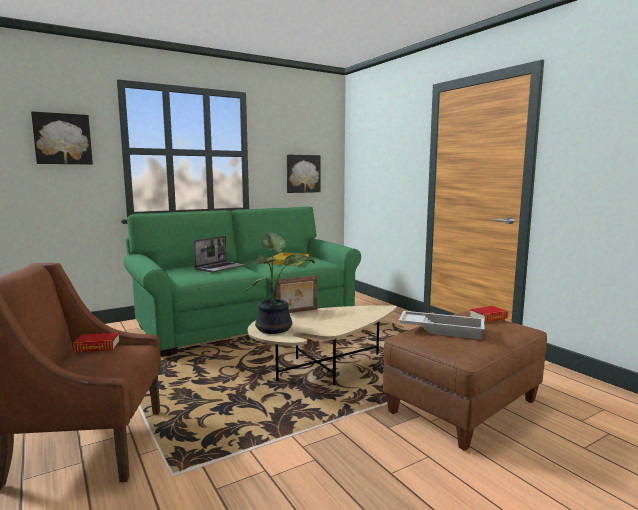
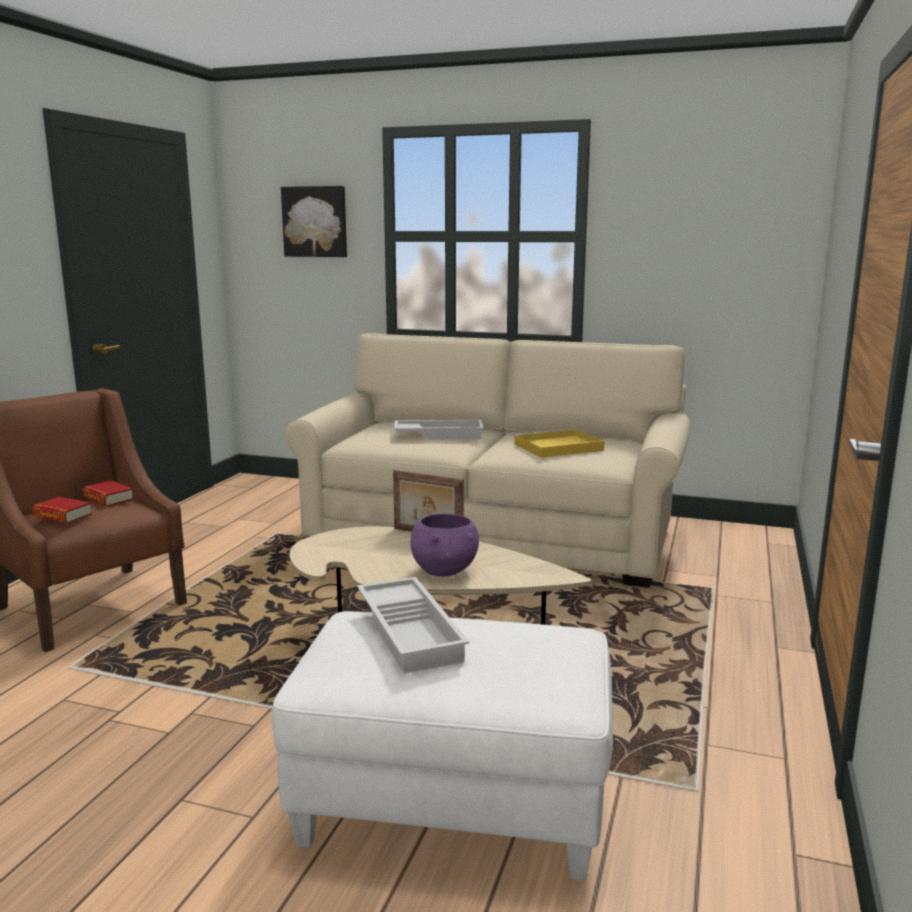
camera: 50 degrees right, 5 degrees up
green sofa [124,206,361,357] -> beige sofa [285,333,690,588]
laptop [193,236,245,272] -> white tray [394,420,484,440]
potted plant [245,232,315,334] -> none
picture [287,155,320,193] -> none
brown ottoman [383,311,547,451] -> white ottoman [272,611,613,880]
book [470,306,508,323] -> book moved to [32,497,92,523]
none -> purple bowl [410,514,479,576]

